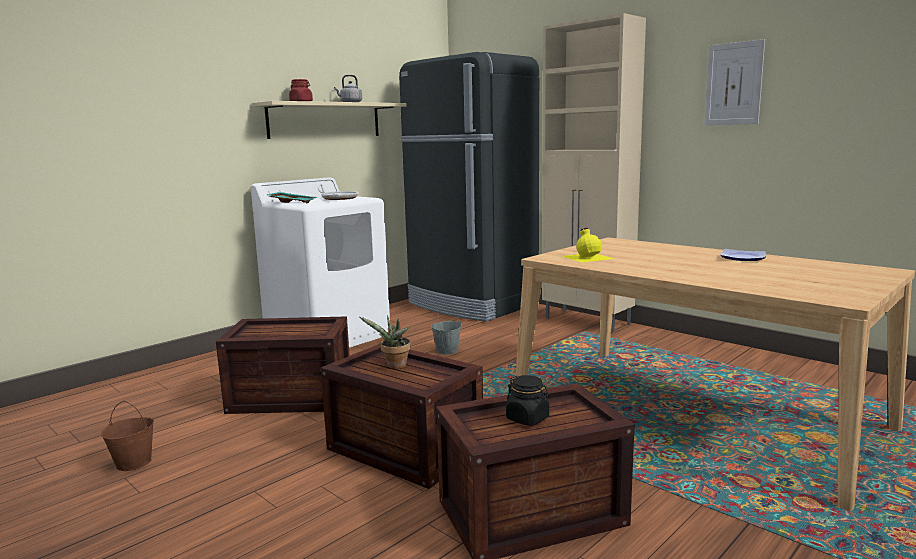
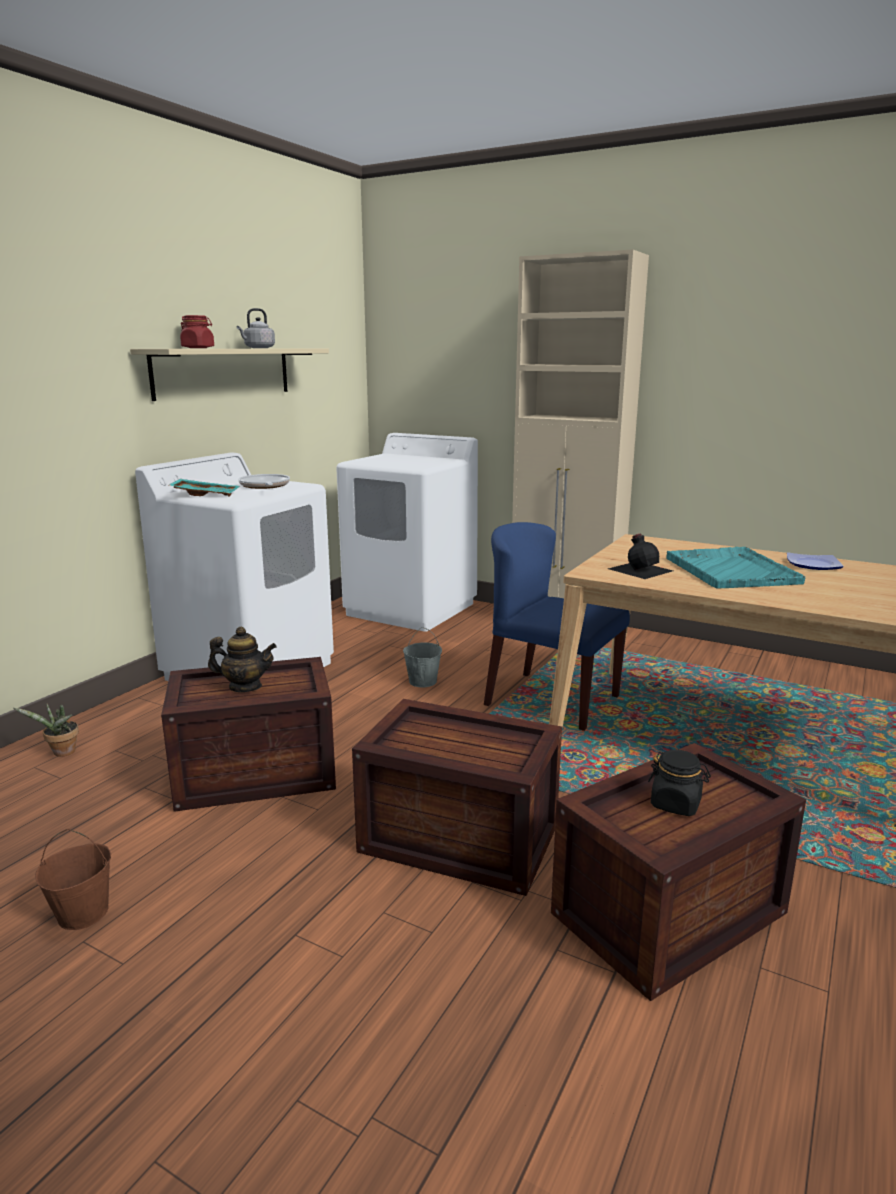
camera: 15 degrees left, 5 degrees up
potted plant [360,316,411,369] -> potted plant moved to [13,704,79,757]
black fridge [399,52,539,322] -> white washing machine [336,433,478,632]
yellow bottle [562,228,614,263] -> black bottle [608,533,673,579]
picture [704,39,765,125] -> none
none -> teapot [208,627,277,692]
none -> blue chair [484,522,630,731]
none -> turquoise tray [666,547,806,589]

